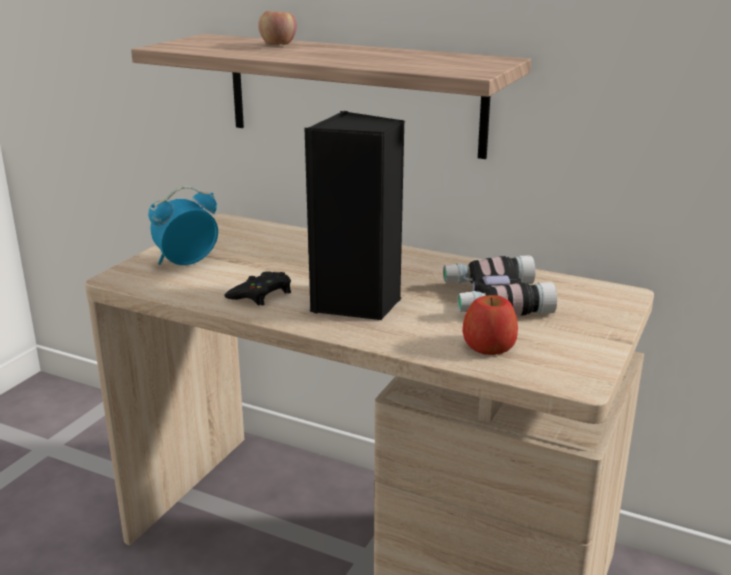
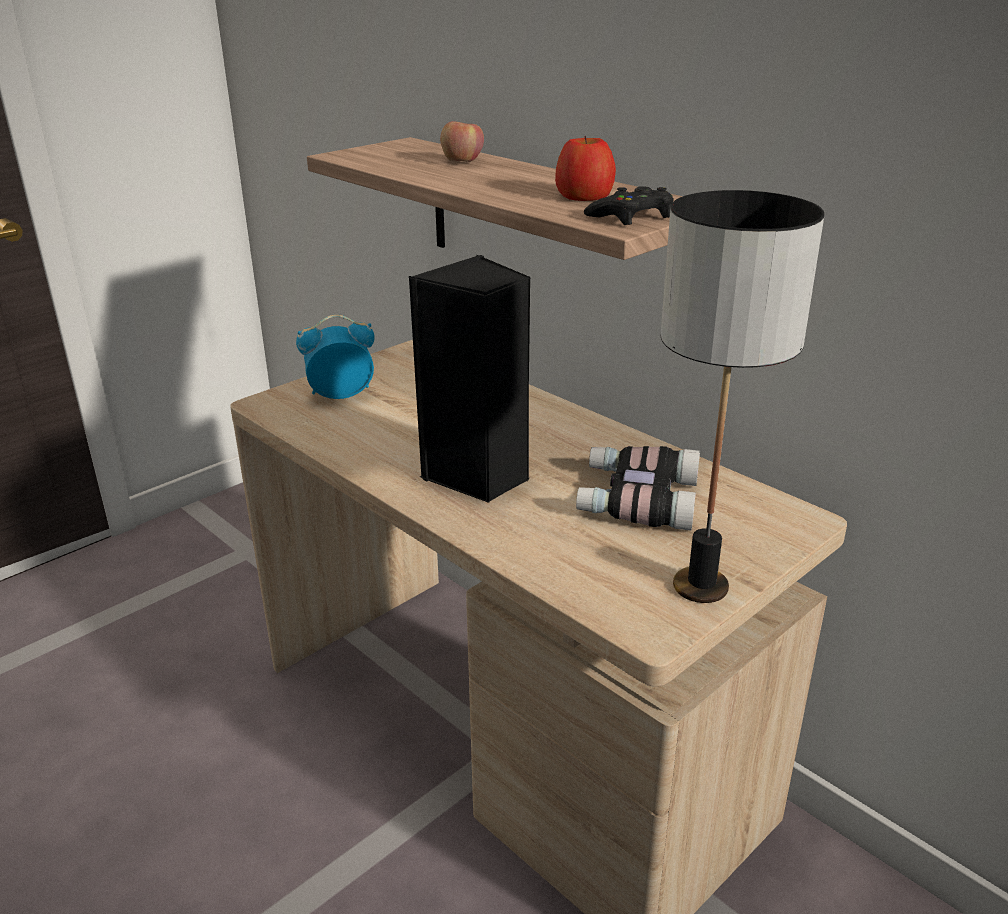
camera: 20 degrees right, 5 degrees up
black game controller [224,271,291,306] -> black game controller moved to [584,186,674,225]
apple [462,295,518,355] -> apple moved to [555,136,616,201]
none -> table lamp [660,190,824,603]

